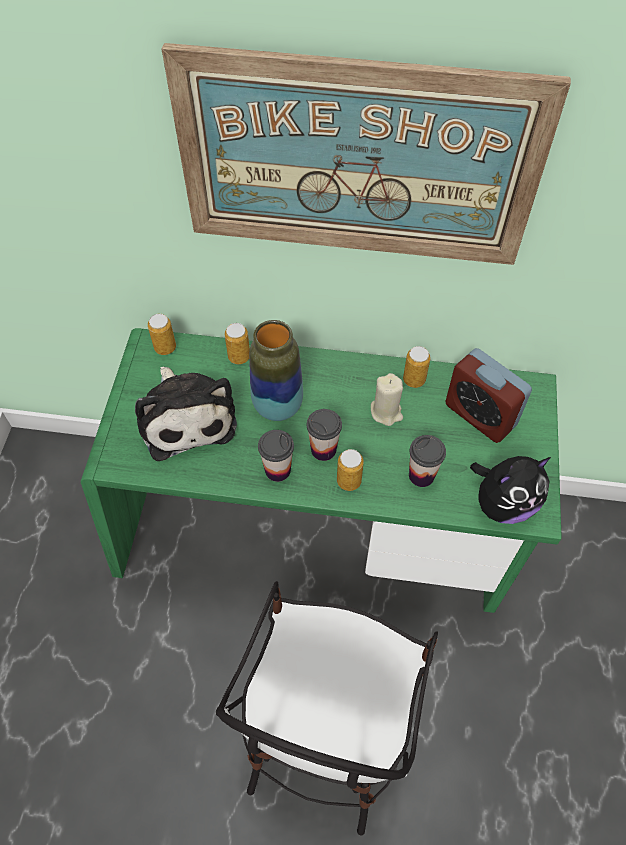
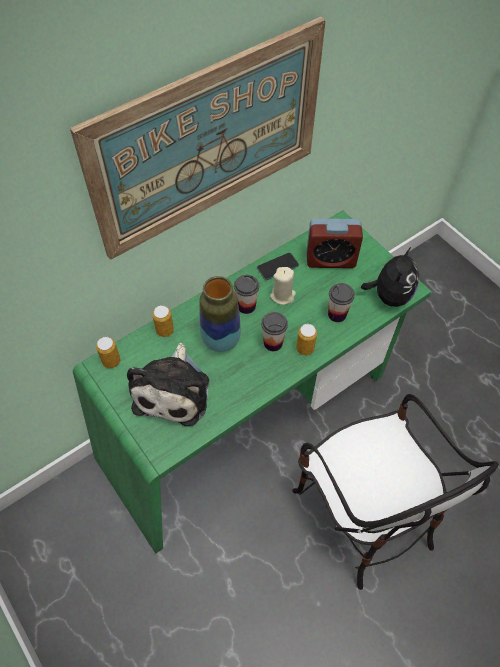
camera: 45 degrees left, 0 degrees up
plush toy [135,367,237,461] -> plush toy turned 75 degrees clockwise [127,343,209,427]
cup [258,430,294,482] -> cup moved to [234,275,259,314]
can [403,346,431,388] -> phone [257,253,299,280]

